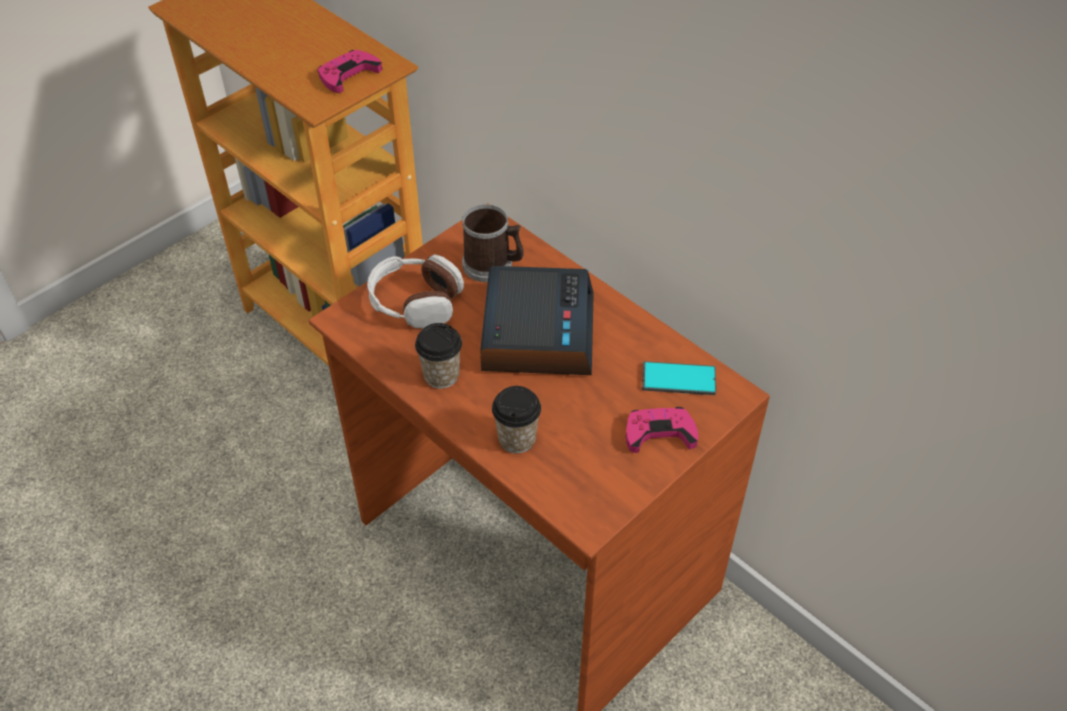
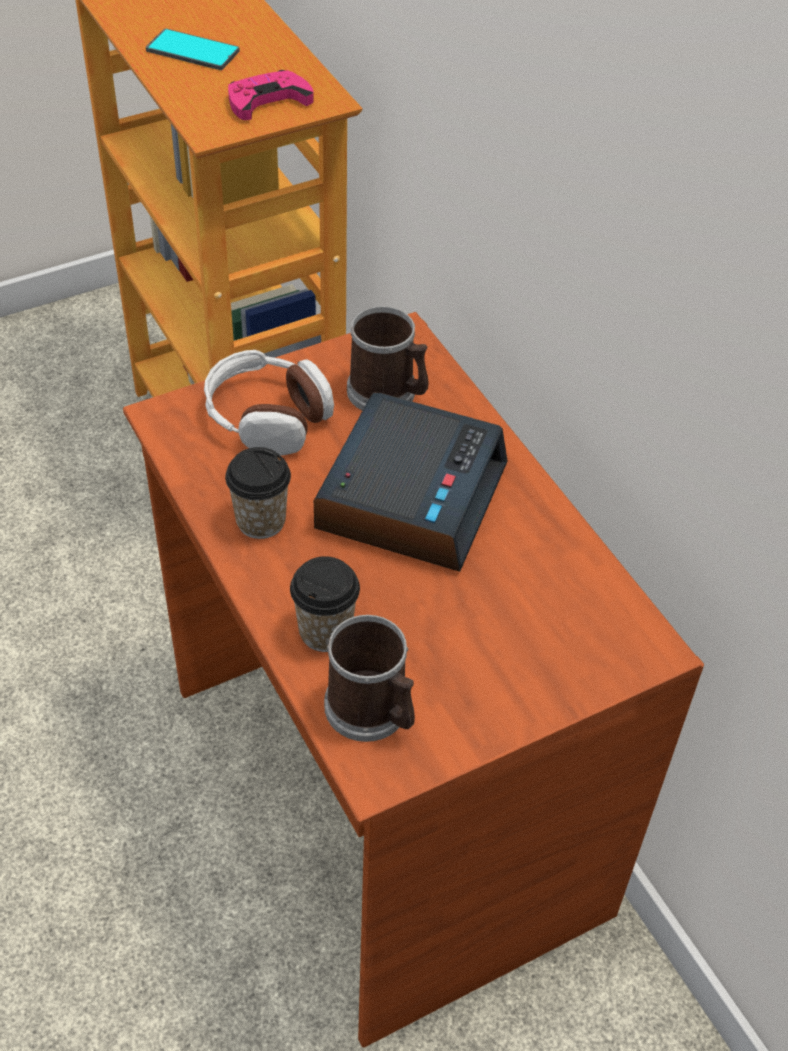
camera: 15 degrees right, 0 degrees up
pink game controller [626,407,699,453] -> none
phone [642,361,716,395] -> phone moved to [146,28,240,70]
none -> mug [324,615,415,742]

